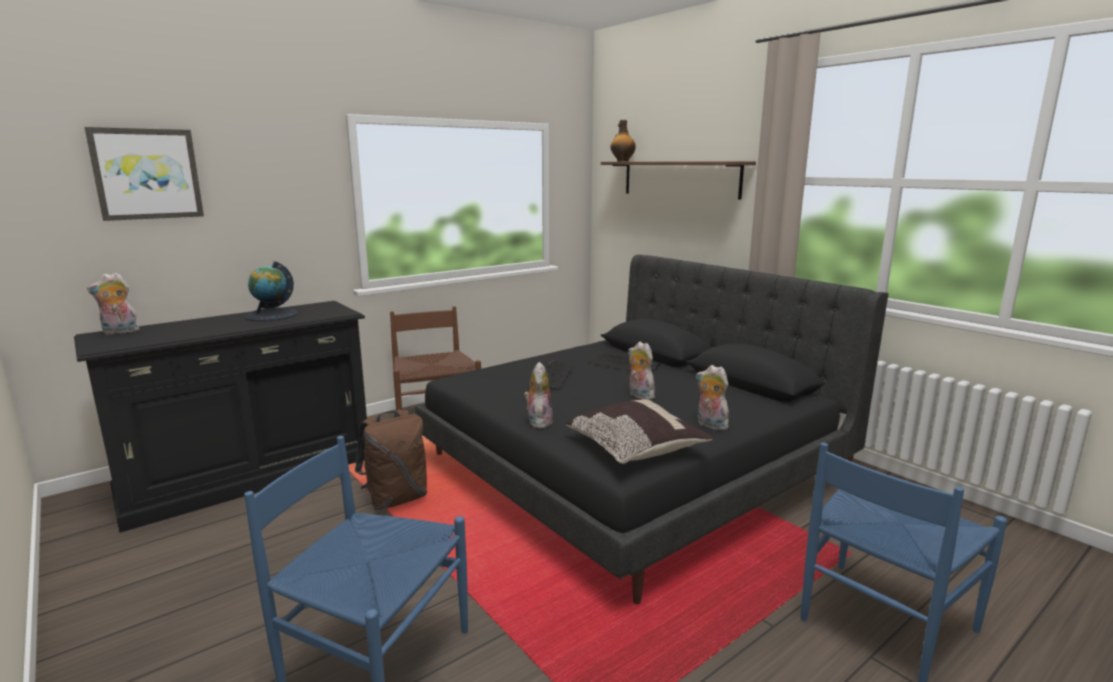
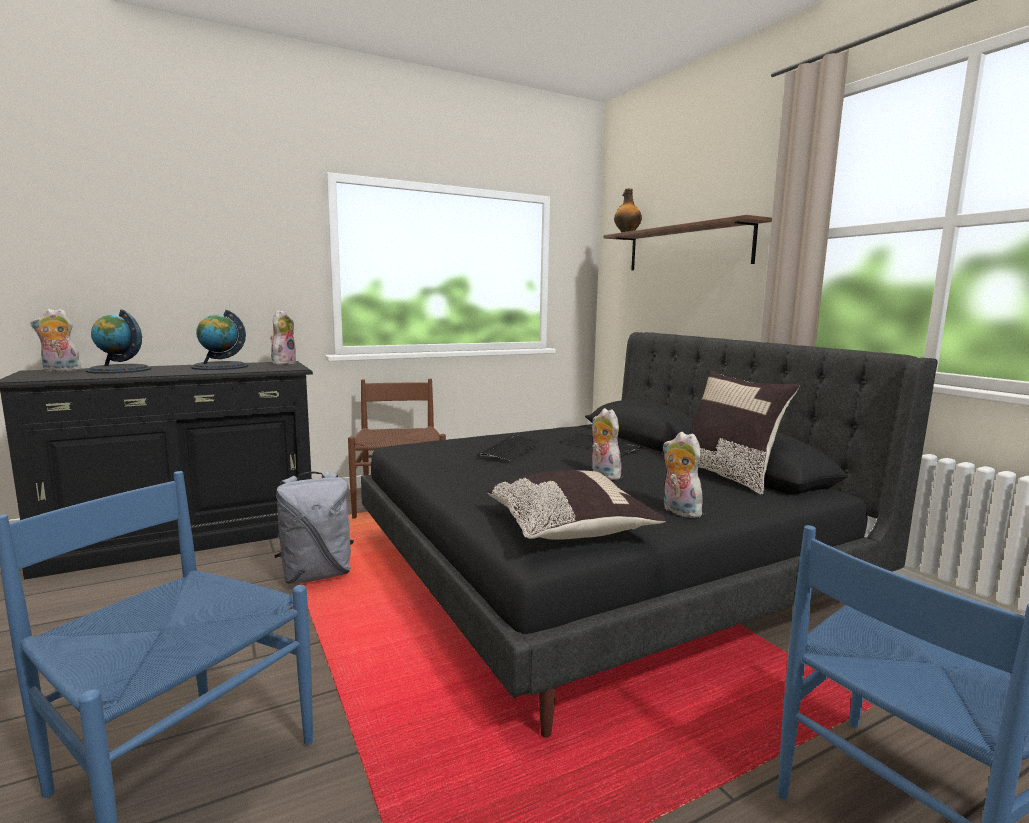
camera: 10 degrees right, 5 degrees down
picture [85,127,204,221] -> none
brown backpack [355,410,428,510] -> grey backpack [275,471,354,584]
plush toy [524,362,553,428] -> plush toy moved to [270,310,296,365]
none -> globe [86,309,151,374]
none -> pillow [690,370,799,495]

